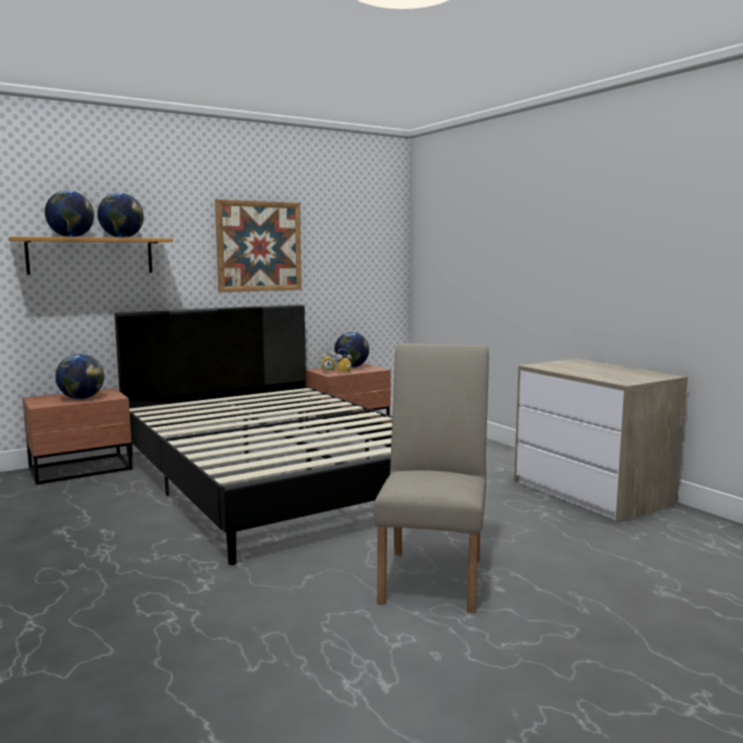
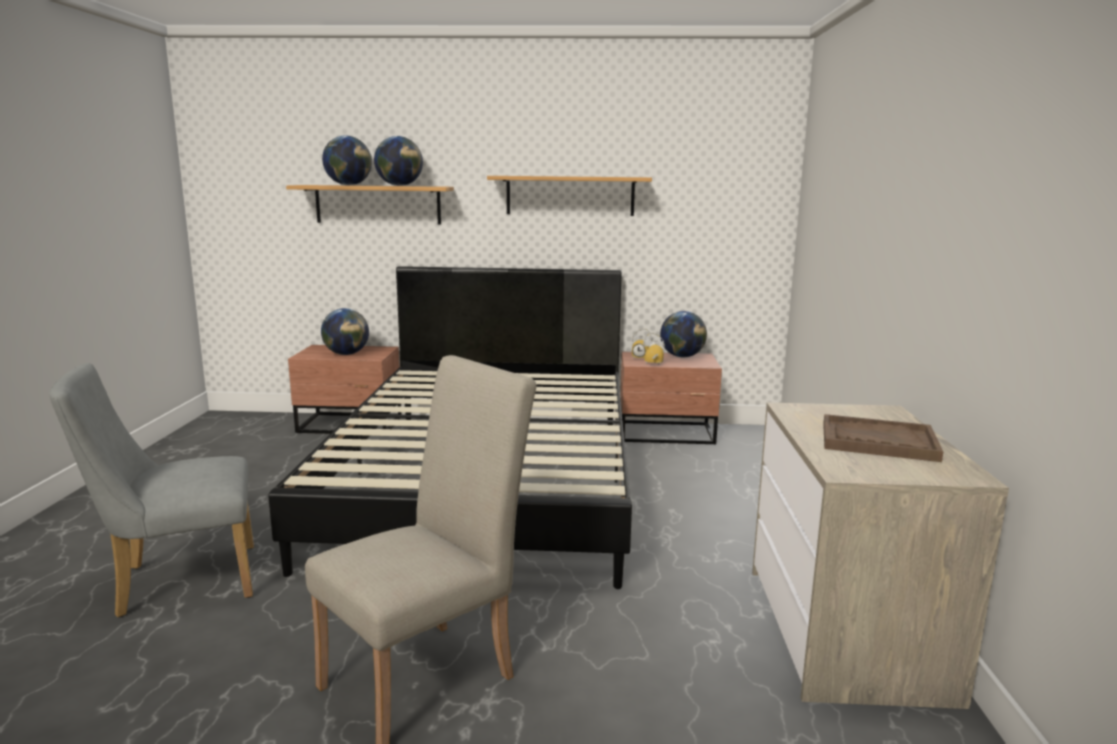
camera: 35 degrees right, 5 degrees up
picture [215,199,302,292] -> shelf [487,176,652,216]
none -> grey chair [49,363,254,617]
none -> brown tray [823,414,943,462]

